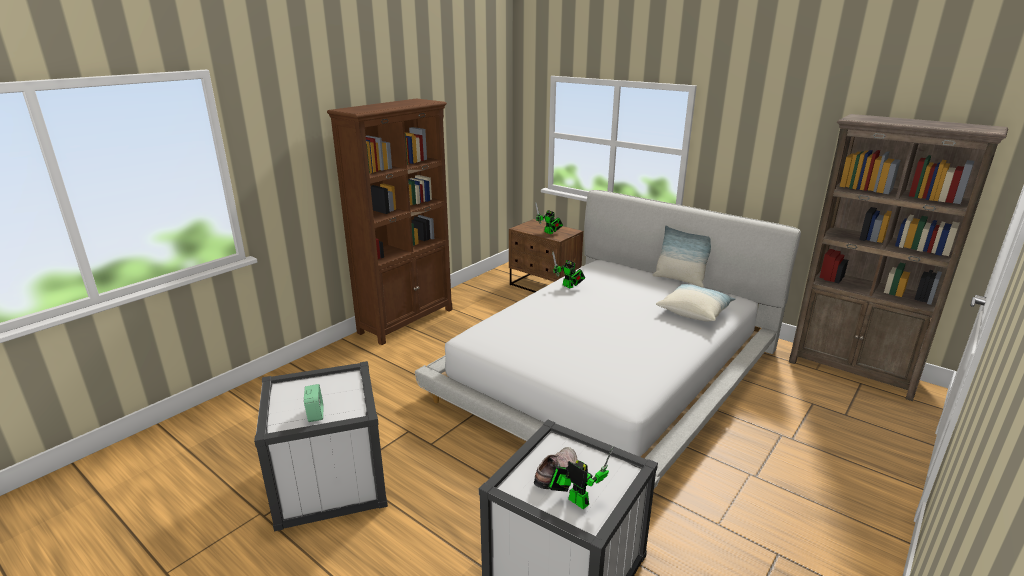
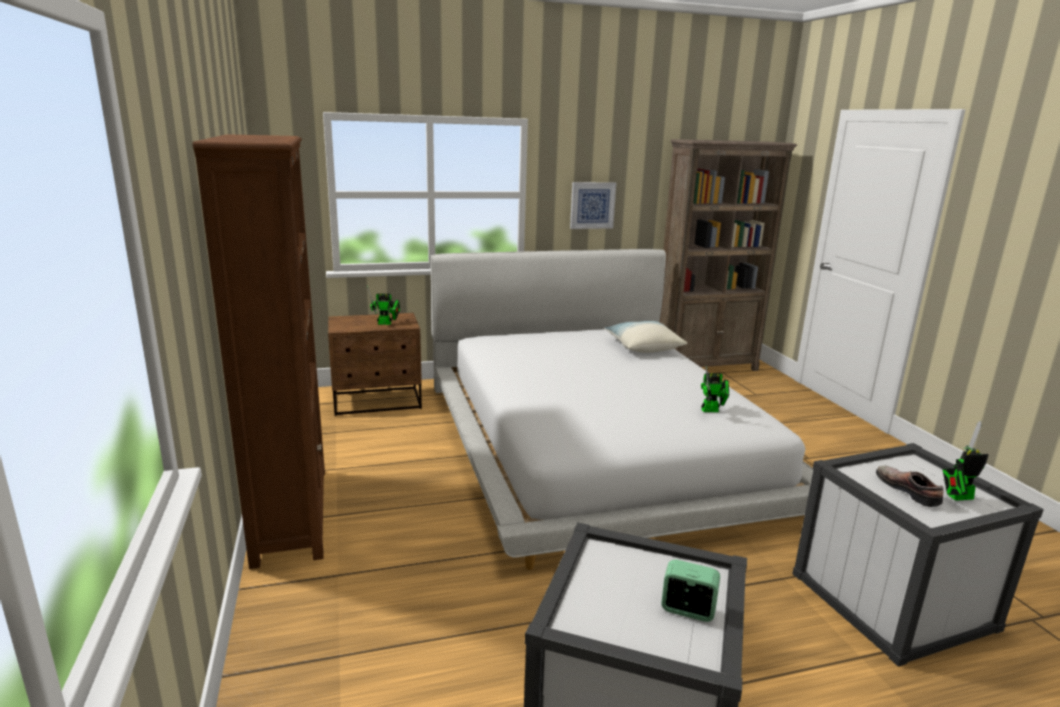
camera: 55 degrees left, 5 degrees down
toy robot [552,252,585,288] -> toy robot moved to [701,365,729,412]
pillow [653,225,711,287] -> none
none -> picture [570,182,616,229]

